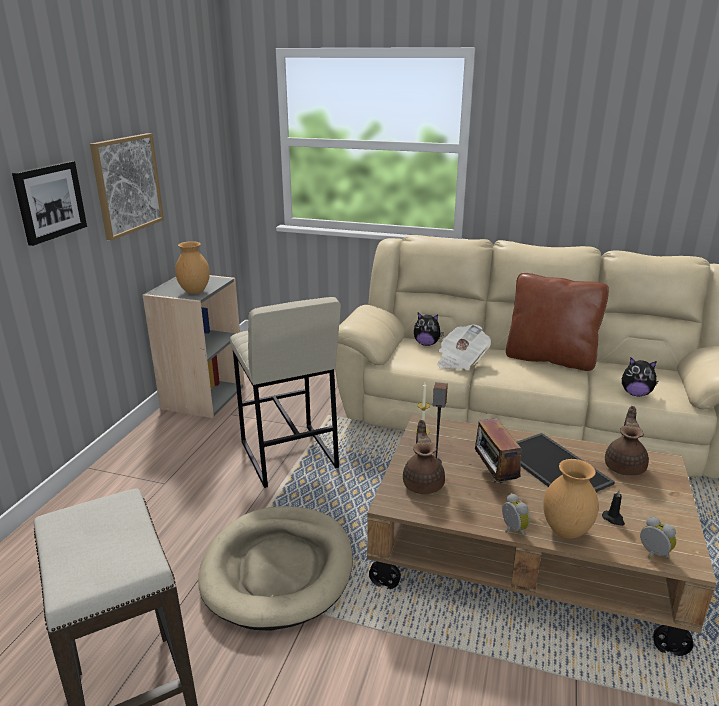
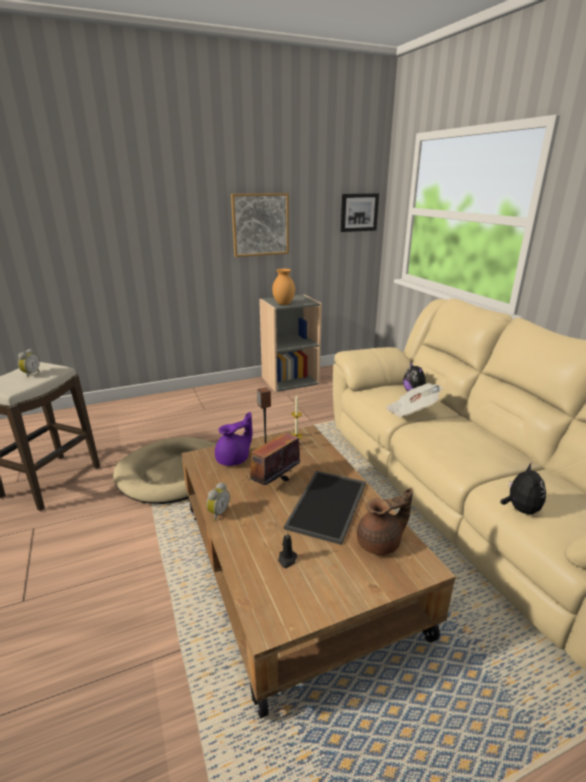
camera: 50 degrees right, 0 degrees up
picture [12,161,87,246] -> picture moved to [341,193,379,232]
beige stool [230,297,341,488] -> none
brown teapot [403,420,445,494] -> purple teapot [215,412,253,466]
brown pillow [506,273,609,371] -> none
brown vase [543,459,599,539] -> none
plush toy [622,358,658,397] -> plush toy turned 150 degrees counterclockwise [500,463,546,514]
alarm clock [640,516,676,559] -> alarm clock moved to [18,349,40,378]

